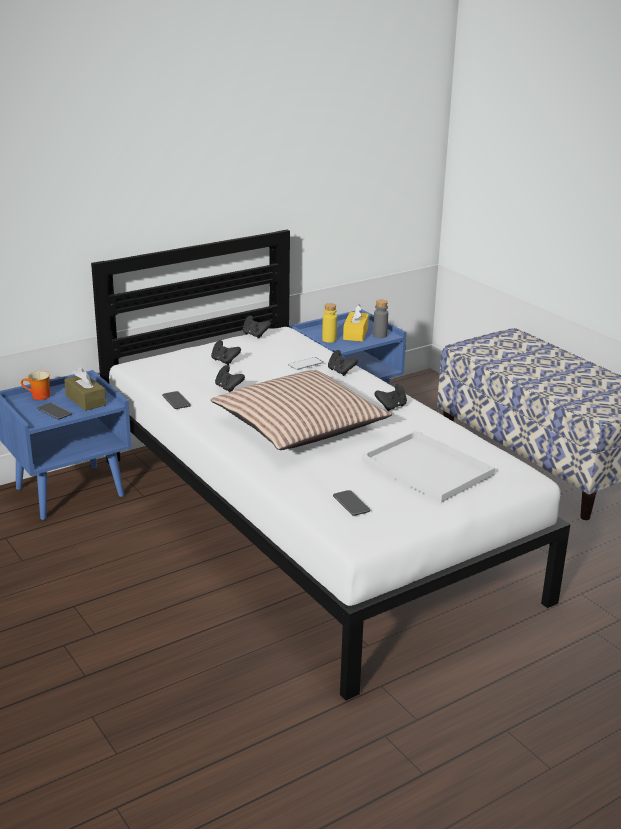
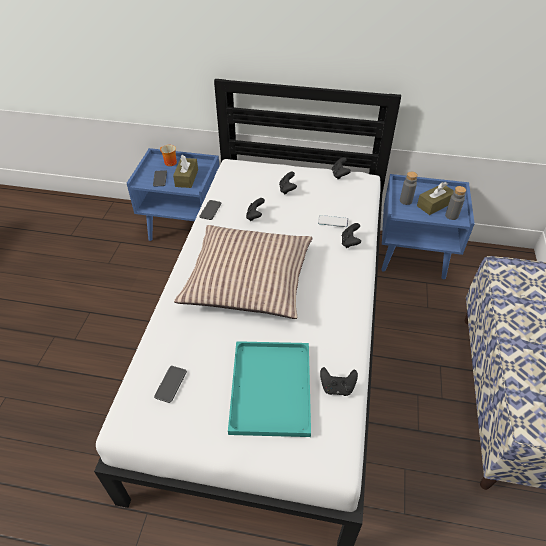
camera: 45 degrees right, 20 degrees up
yellow bottle [322,303,337,343] -> grey bottle [400,172,418,205]
yellow tissue box [343,304,369,342] -> brown tissue box [417,182,454,215]
white tray [362,431,495,503] -> turquoise tray [228,341,311,437]
black game controller [374,384,407,411] -> black game controller moved to [320,367,358,396]

